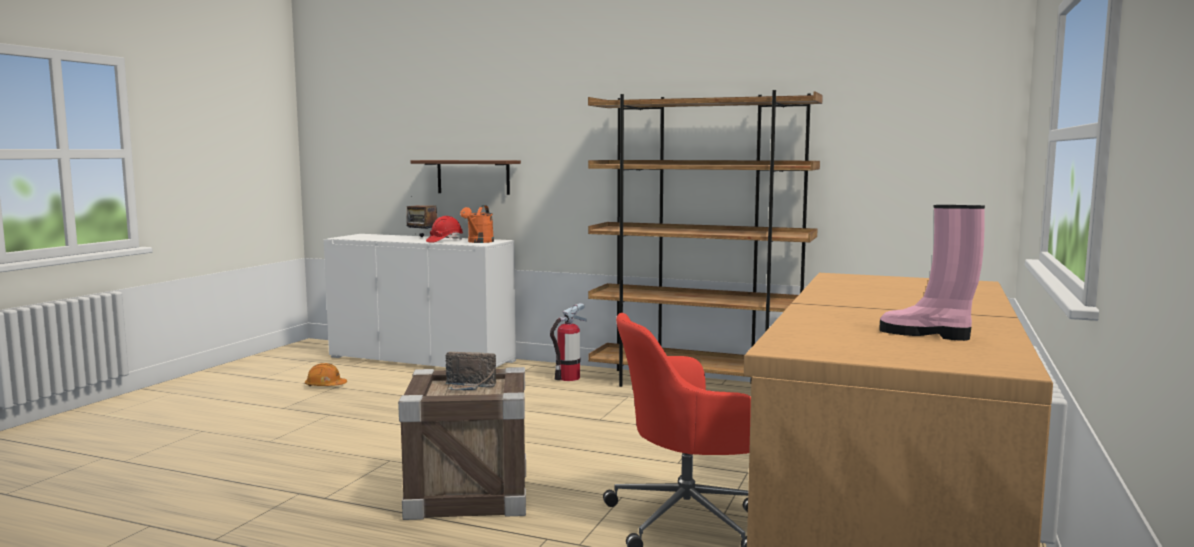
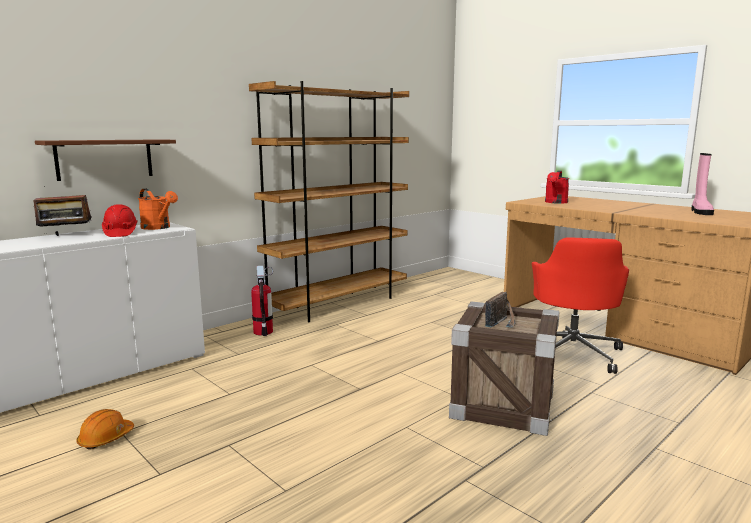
camera: 65 degrees left, 5 degrees up
pink boot [879,205,985,341] -> pink boot turned 45 degrees counterclockwise [691,153,714,215]
none -> red watering can [545,170,569,204]

